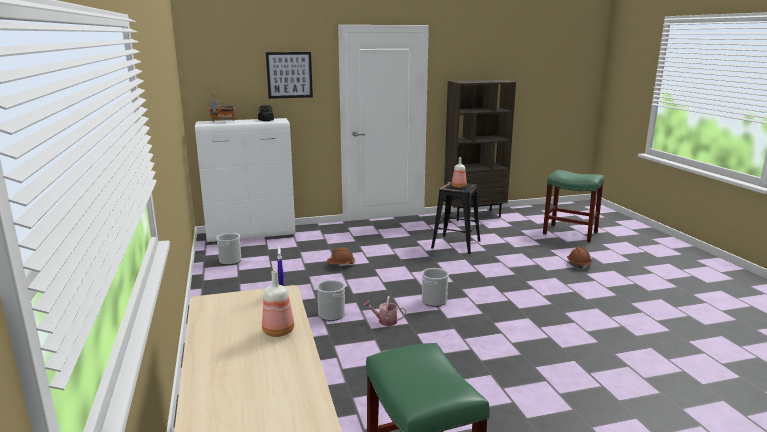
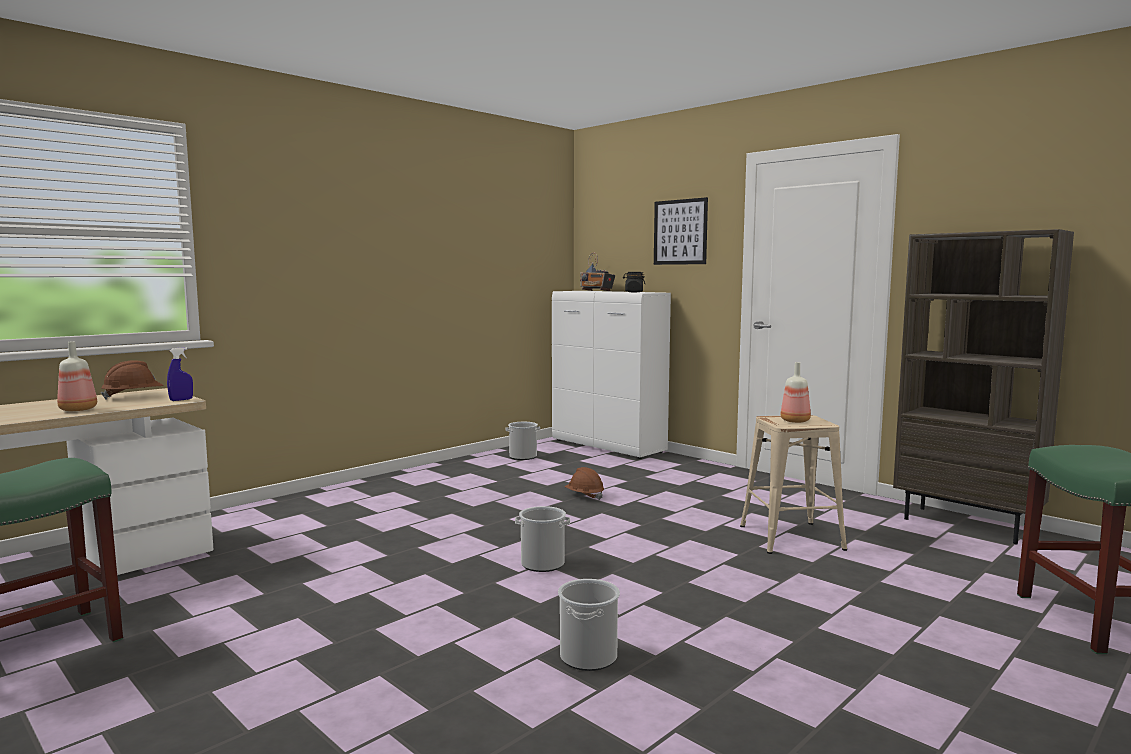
camera: 60 degrees right, 10 degrees down
bucket [316,280,345,321] -> bucket moved to [558,579,620,671]
watering can [364,296,406,326] -> none
black stool [431,182,480,254] -> beige stool [740,415,847,554]
brown hard hat [567,247,592,270] -> brown hard hat moved to [101,360,163,400]

